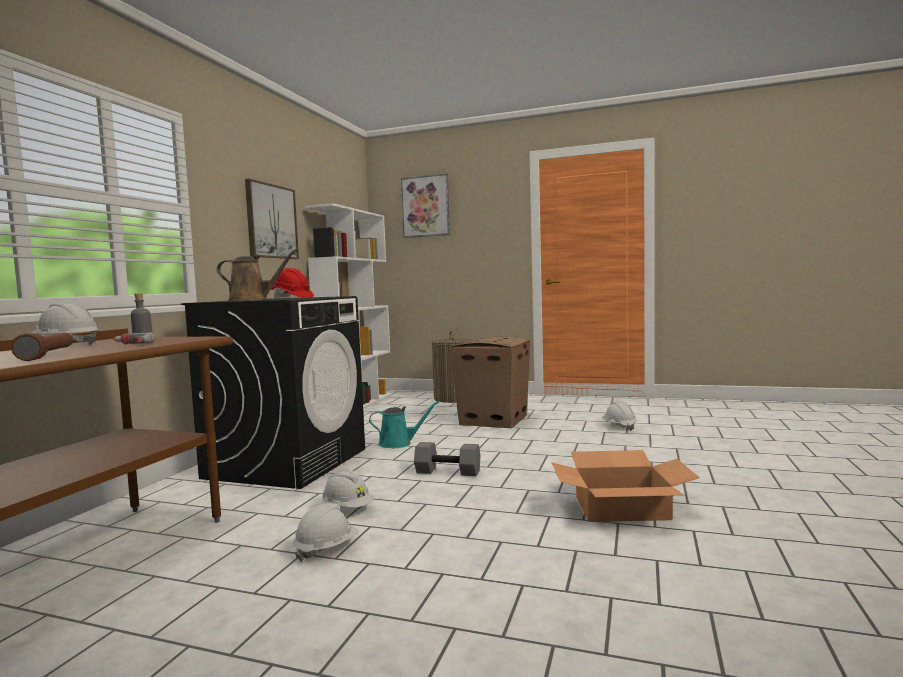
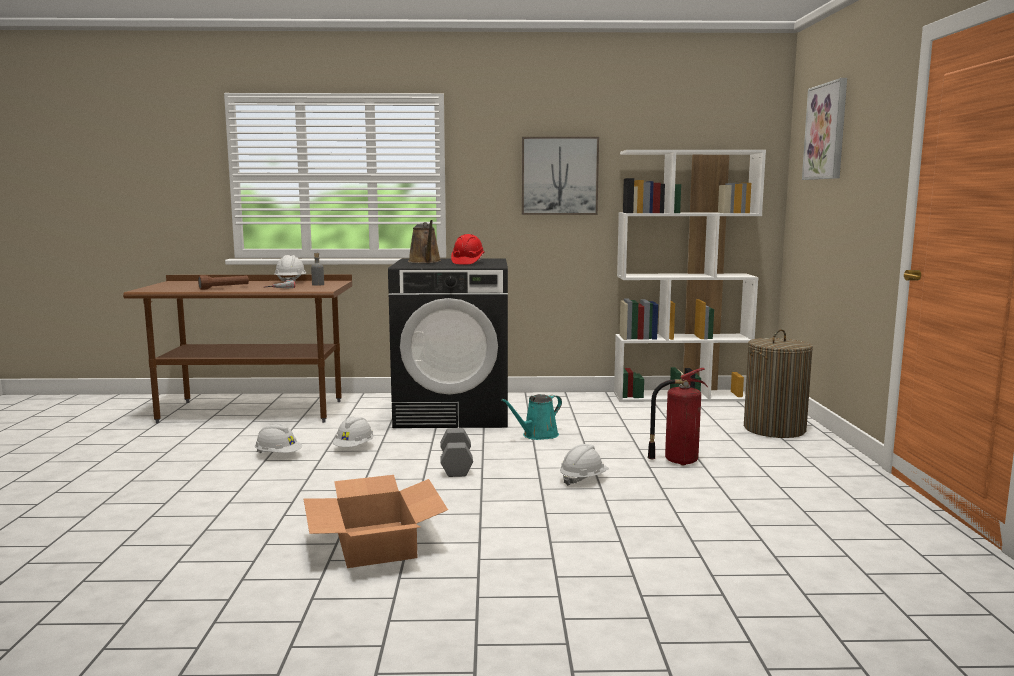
camera: 70 degrees right, 5 degrees up
turquoise watering can [369,401,439,448] -> turquoise watering can turned 75 degrees clockwise [501,394,562,440]
cardboard box [450,337,530,429] -> fire extinguisher [647,368,708,466]
white hard hat [601,401,637,431] -> white hard hat moved to [560,444,609,486]

